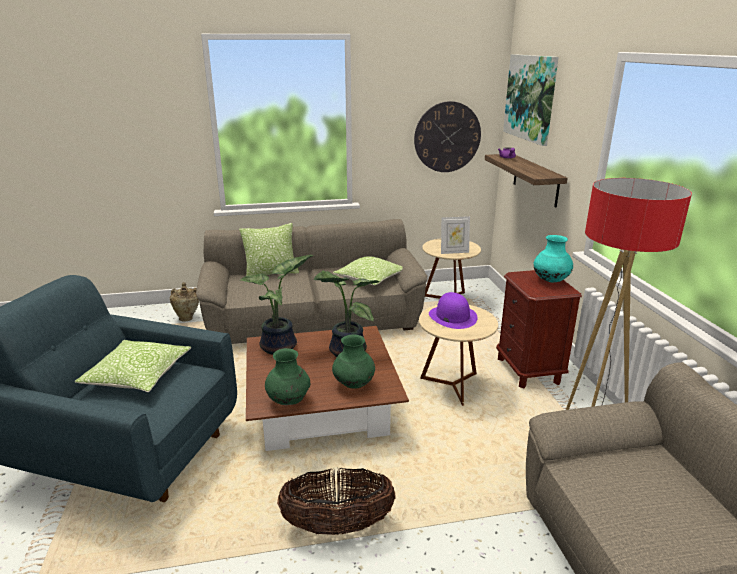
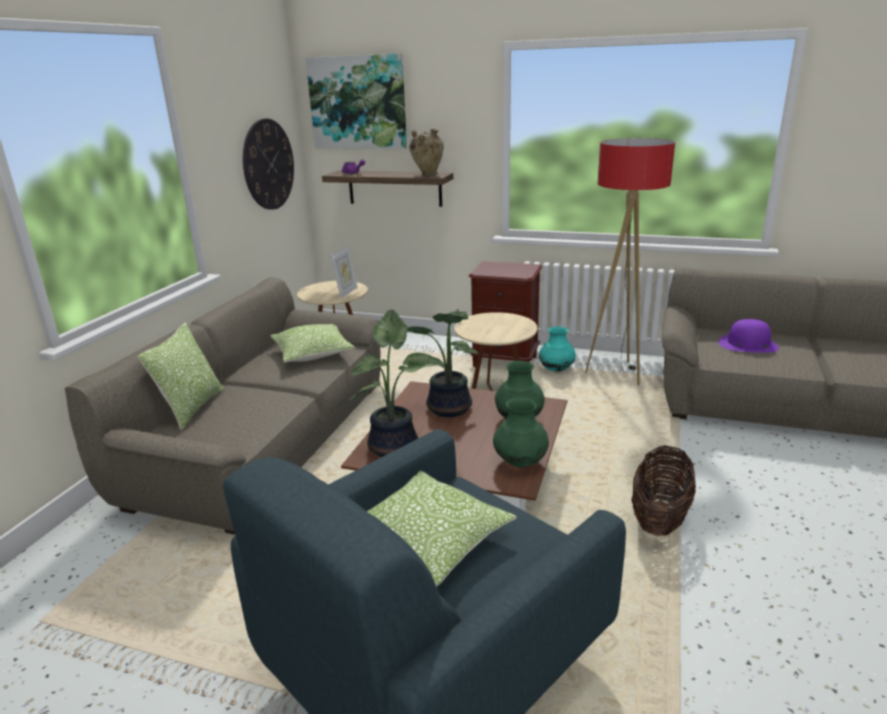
camera: 60 degrees left, 0 degrees up
beige vase [170,282,199,321] -> beige vase moved to [409,129,444,176]
purple hat [429,292,478,329] -> purple hat moved to [718,319,779,353]
turquoise vase [533,235,573,282] -> turquoise vase moved to [539,326,576,371]

